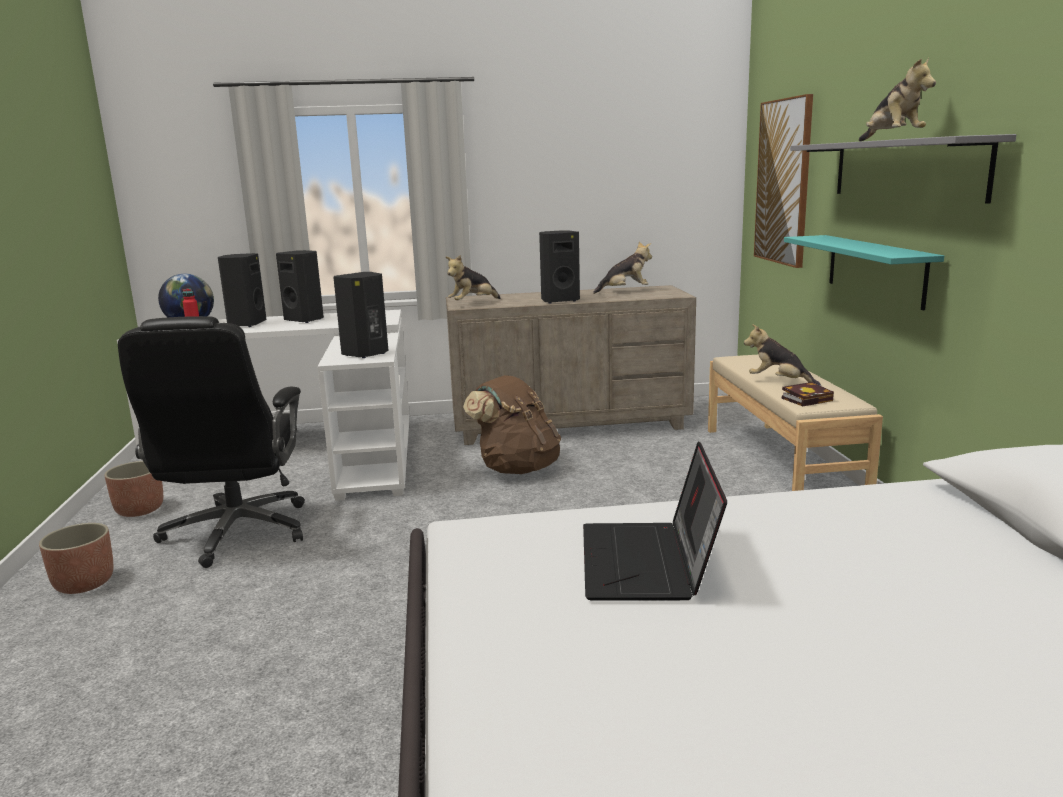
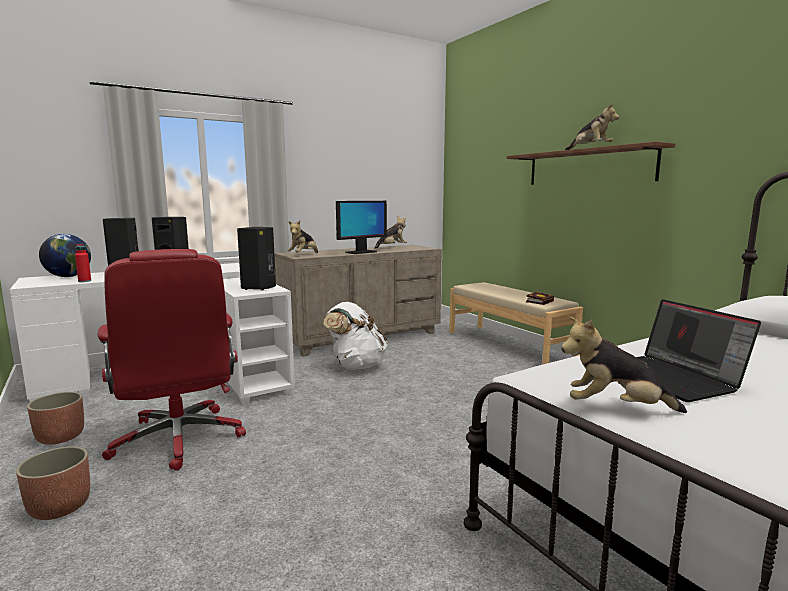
camera: 25 degrees left, 5 degrees down
black office chair [118,316,305,568] -> red office chair [98,249,246,471]
brown backpack [463,375,561,474] -> white backpack [323,302,388,370]
black speaker [539,230,580,303] -> monitor [336,201,387,254]
plush toy [744,324,821,386] -> plush toy moved to [561,316,687,413]
picture [754,94,813,268] -> none
turquoise shelf [784,235,944,310] -> none
grey shelf [790,134,1016,204] -> brown shelf [507,142,675,185]

